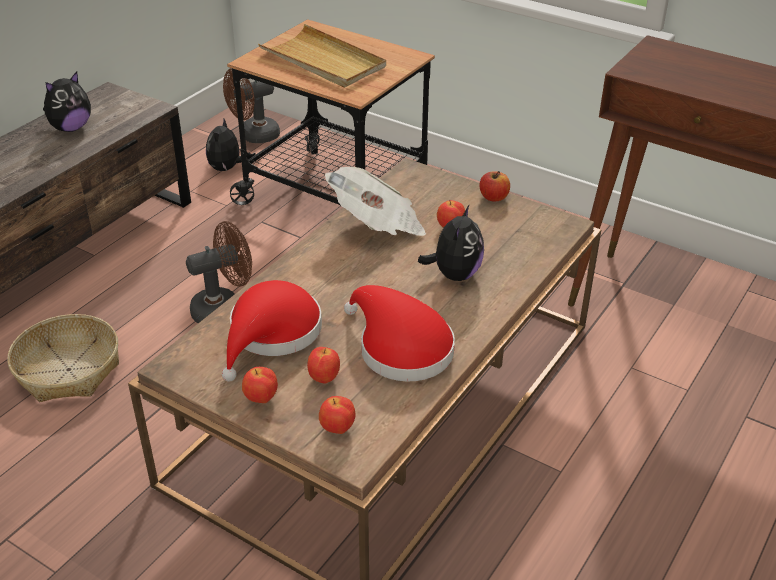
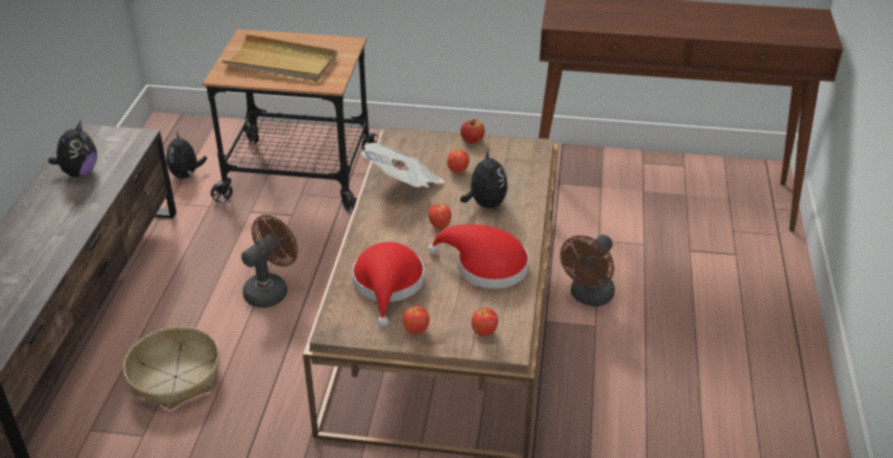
camera: 25 degrees left, 0 degrees up
brown fan [223,68,280,143] -> brown fan moved to [560,235,615,307]
apple [307,347,340,384] -> apple moved to [428,204,451,229]

